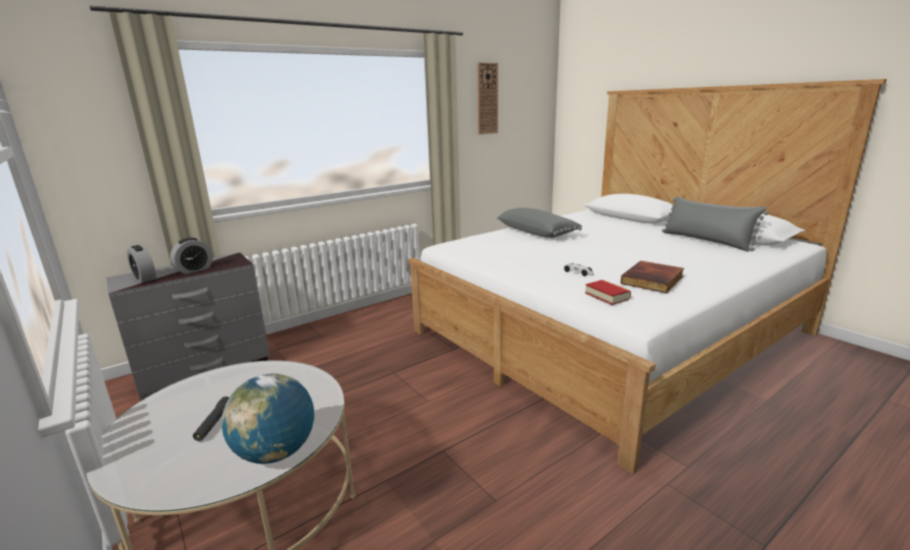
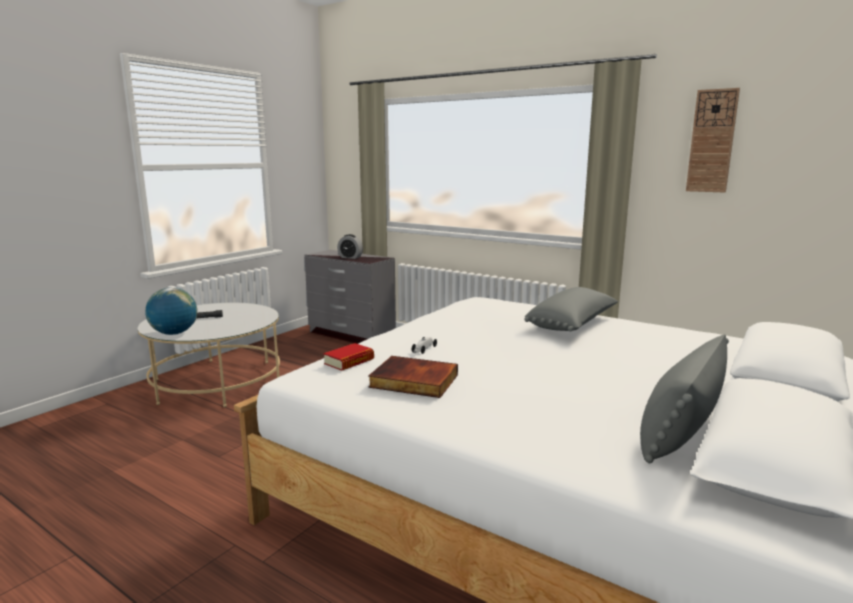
camera: 70 degrees right, 5 degrees down
alarm clock [127,245,156,283] -> none

